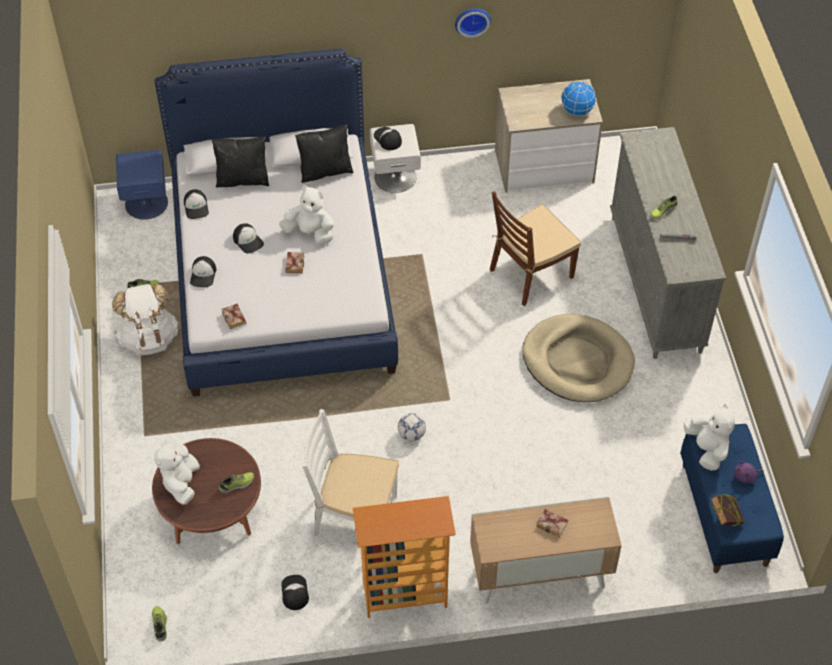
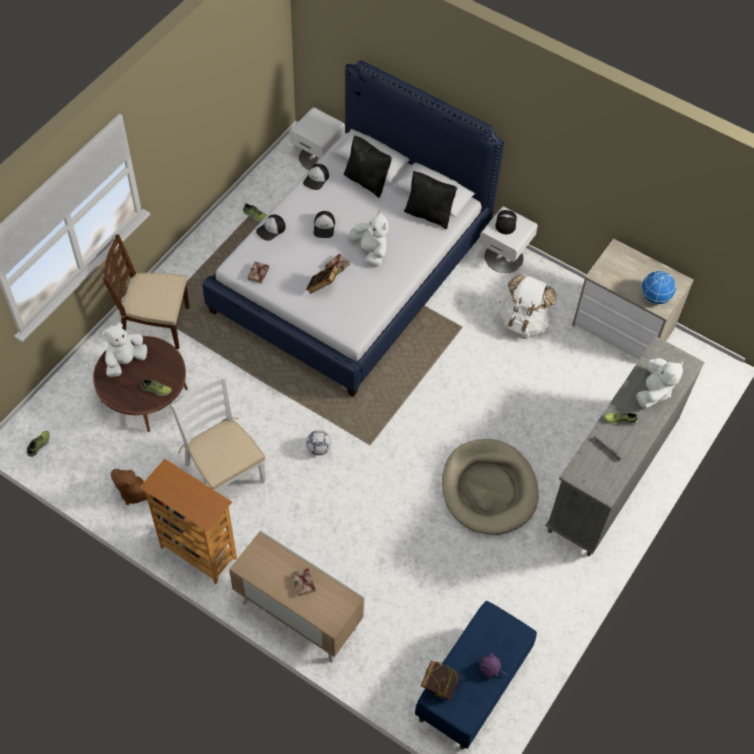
camera: 40 degrees right, 5 degrees up
white backpack [112,284,178,355] -> white backpack moved to [497,275,557,339]
blue nightstand [116,150,168,220] -> white nightstand [289,107,345,170]
cap [281,575,309,610] -> brown plush toy [111,469,154,505]
wall clock [455,9,491,38] -> none
brown chair [490,191,581,306] -> brown chair moved to [103,234,189,349]
white plush toy [684,404,735,471] -> white plush toy moved to [636,358,683,408]
none -> book [306,265,339,294]

